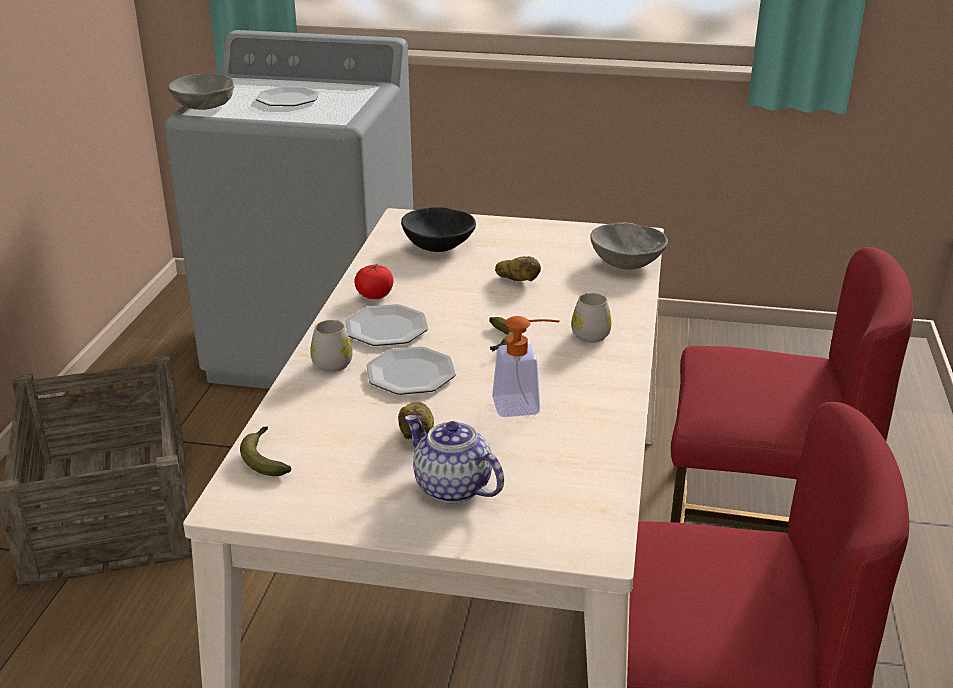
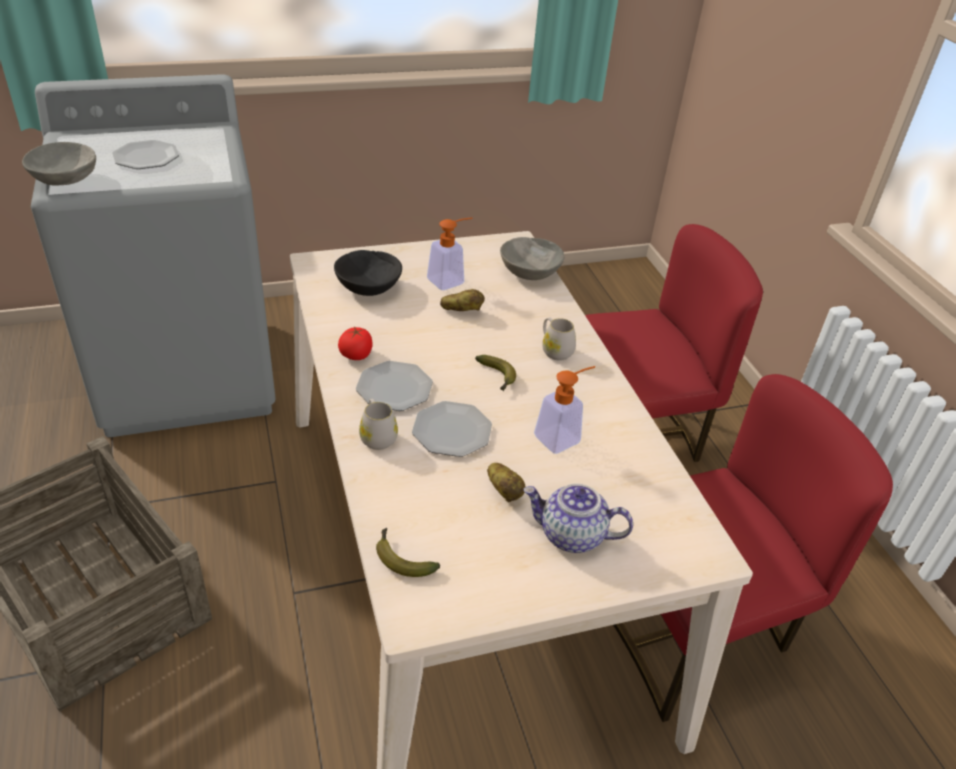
camera: 30 degrees left, 10 degrees up
none -> soap dispenser [427,218,472,290]

